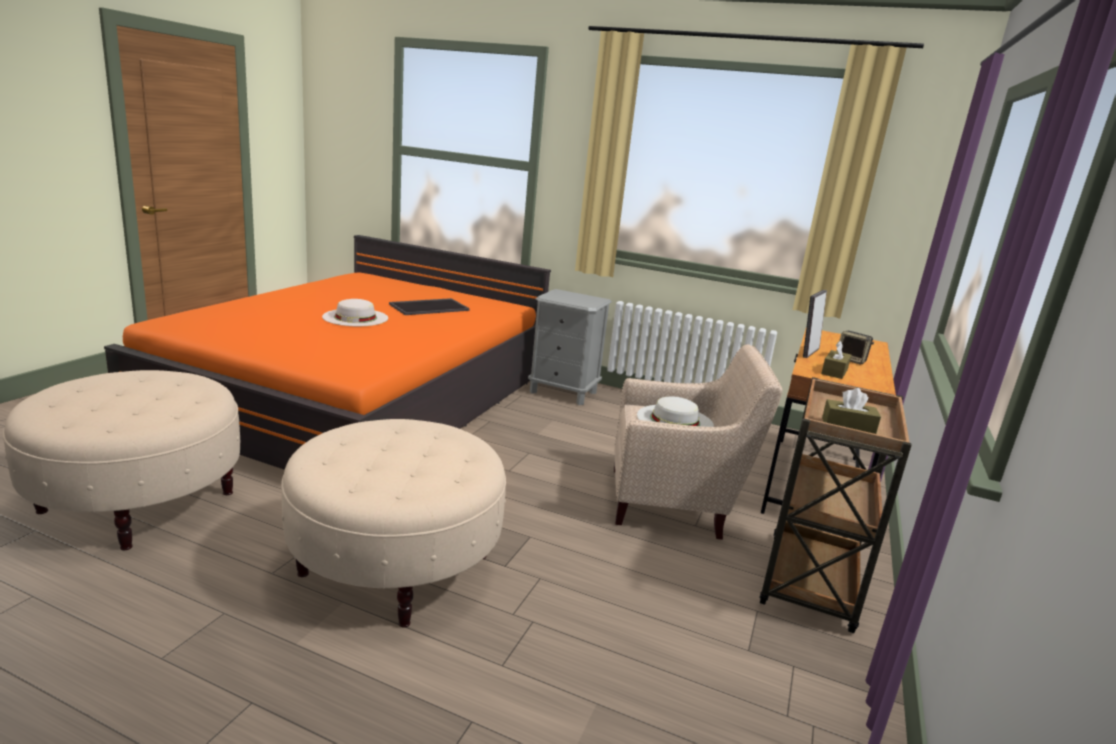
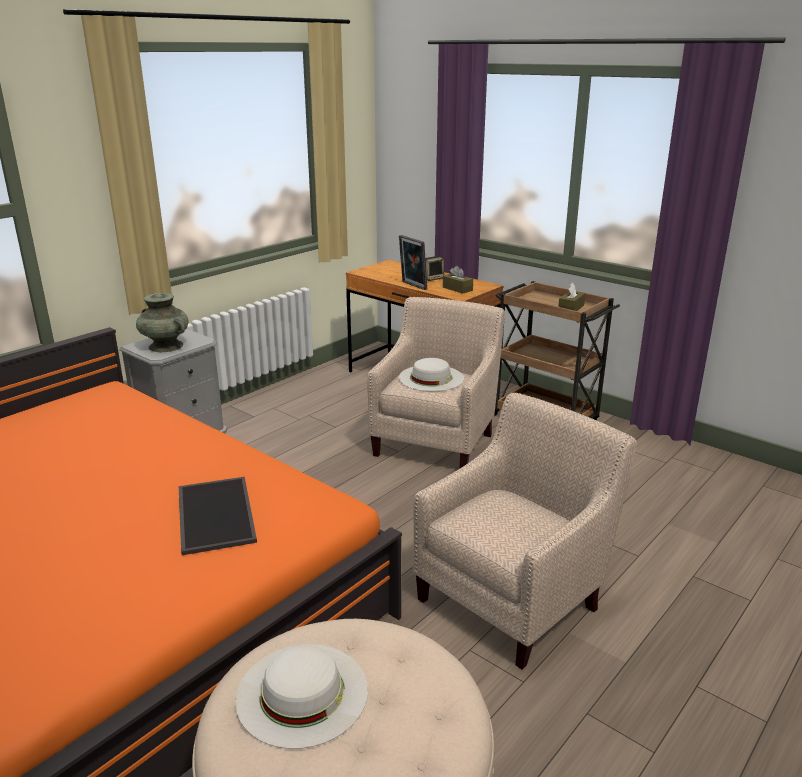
camera: 70 degrees left, 5 degrees up
beige ottoman [281,419,506,627] -> beige armchair [413,393,637,669]
white hat [322,299,388,326] -> white hat moved to [235,644,368,749]
tray [389,298,470,315] -> tray moved to [179,477,257,555]
none -> turquoise vase [136,293,189,352]

